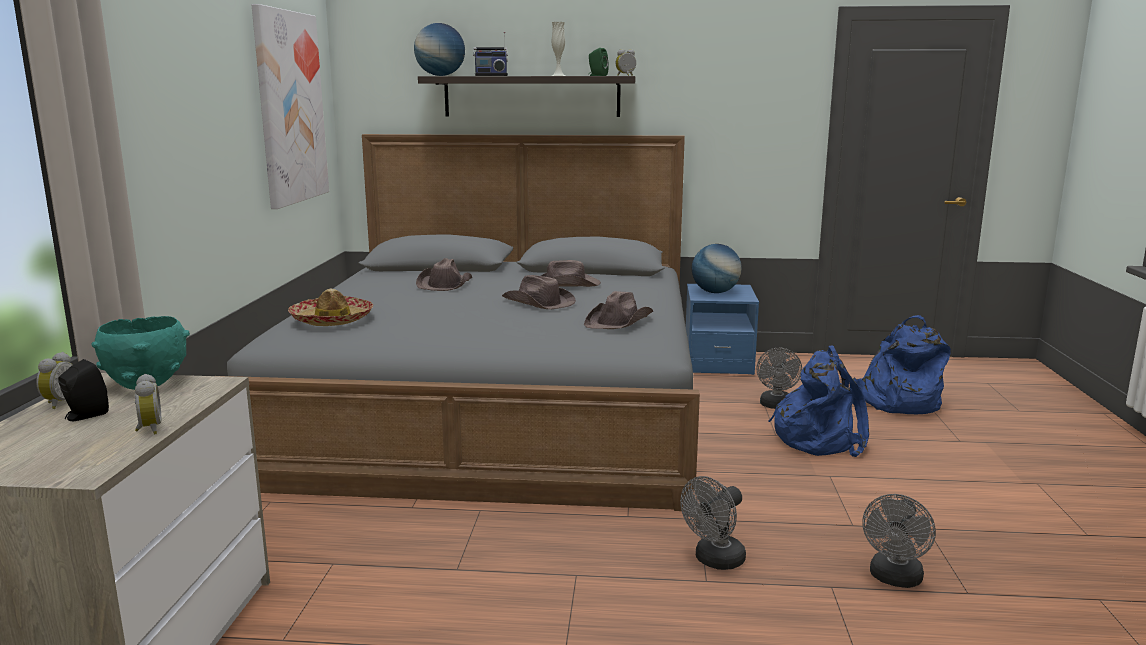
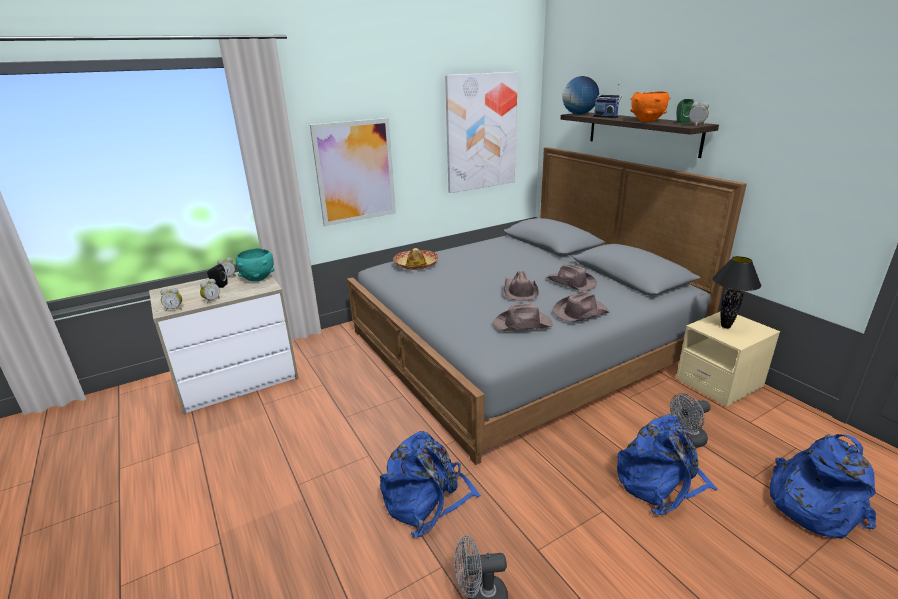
camera: 55 degrees right, 10 degrees up
brown hat [416,258,472,291] -> brown hat moved to [552,292,609,322]
white vase [552,22,565,76] -> orange bowl [630,91,671,122]
grey fan [680,476,746,570] -> blue backpack [380,431,481,537]
blue nightstand [686,284,759,375] -> beige nightstand [676,311,780,407]
globe [692,244,742,293] -> black table lamp [712,256,761,329]
none -> alarm clock [160,288,182,311]
none -> picture [310,118,396,226]

